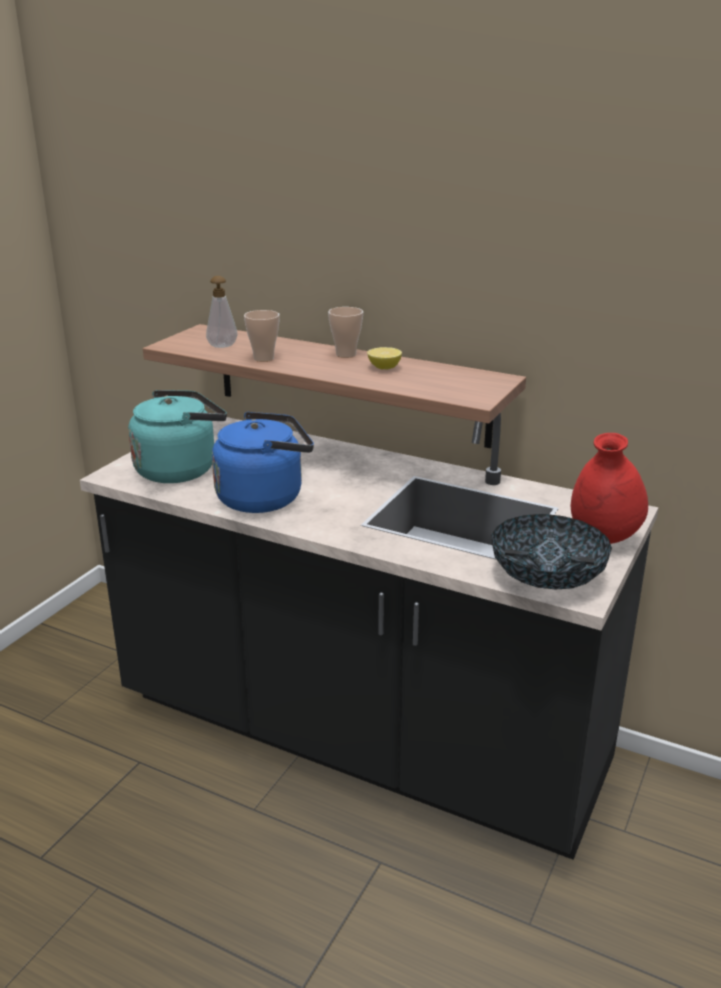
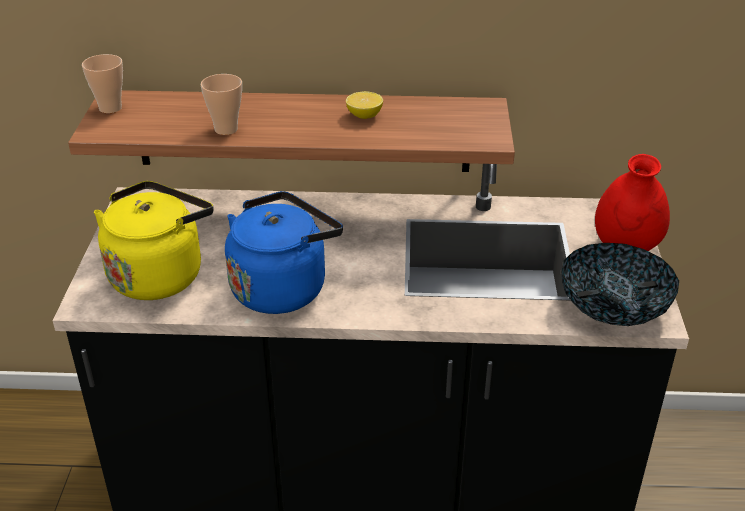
camera: 25 degrees left, 10 degrees up
turquoise kettle [128,390,227,483] -> yellow kettle [94,181,213,300]
soap dispenser [206,276,238,348] -> none
cup [328,307,363,358] -> cup moved to [82,54,123,113]

